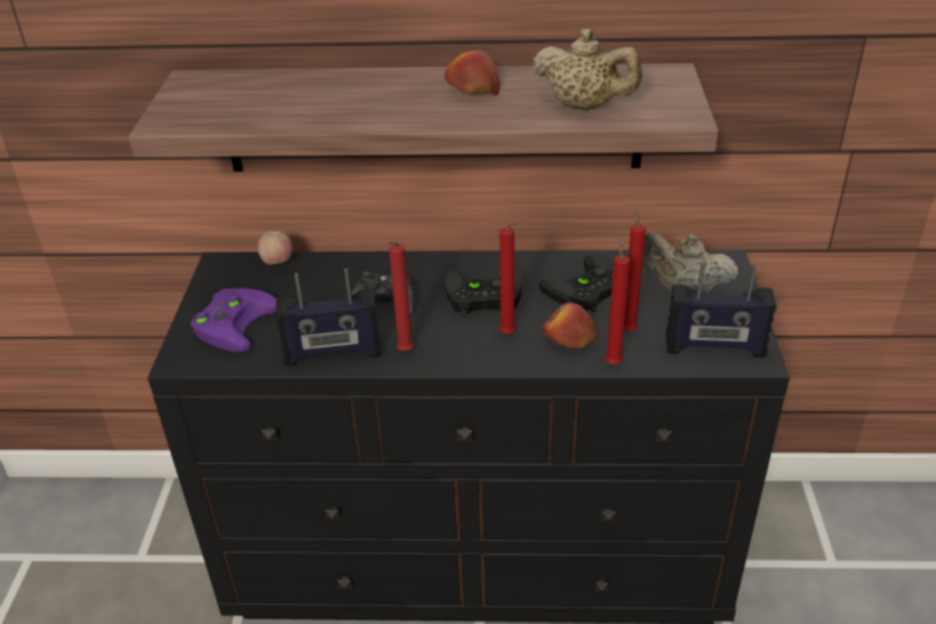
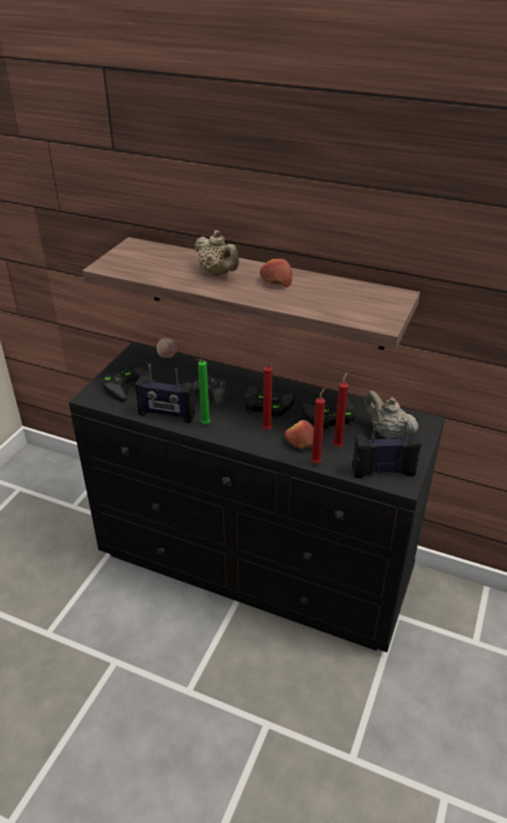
camera: 20 degrees right, 0 degrees up
purple game controller [191,288,276,352] -> black game controller [101,364,154,402]
red candle [388,242,414,351] -> green candle [195,359,210,424]
beige teapot [532,29,642,110] -> beige teapot moved to [194,230,239,276]
radio [666,263,776,358] -> radio turned 150 degrees clockwise [352,421,421,478]

